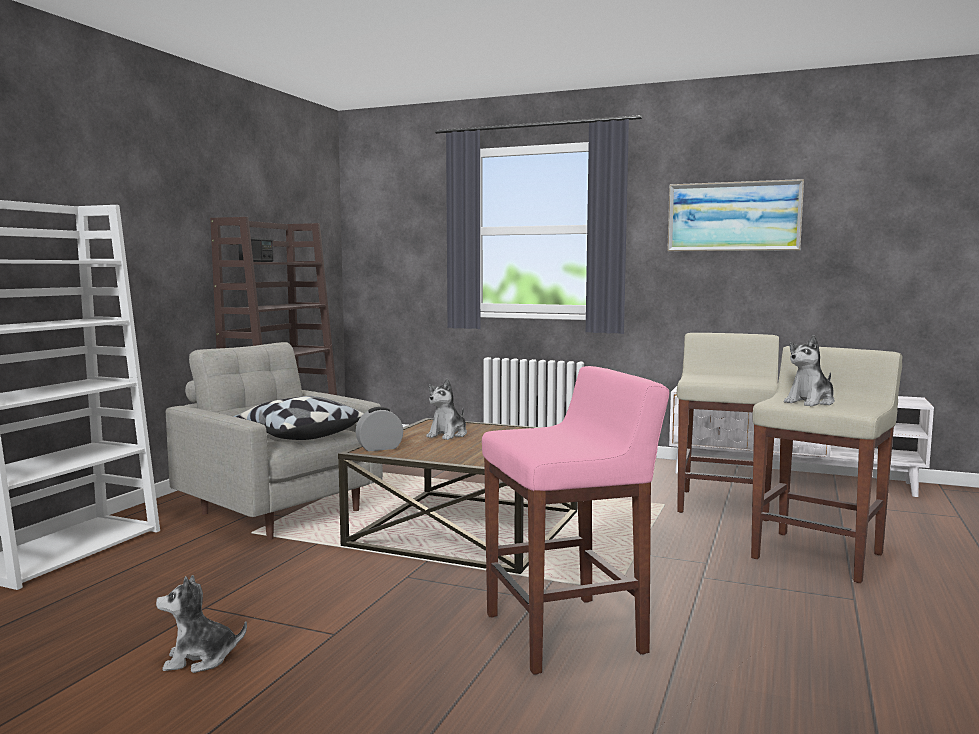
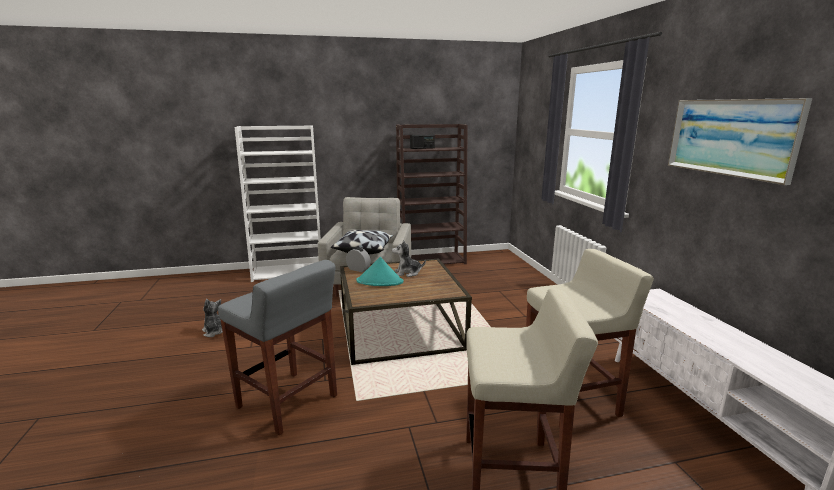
camera: 55 degrees right, 10 degrees up
pink stool [482,366,669,675] -> grey stool [218,260,337,436]
plush toy [784,335,835,406] -> none
none -> turquoise hat [356,257,403,286]

